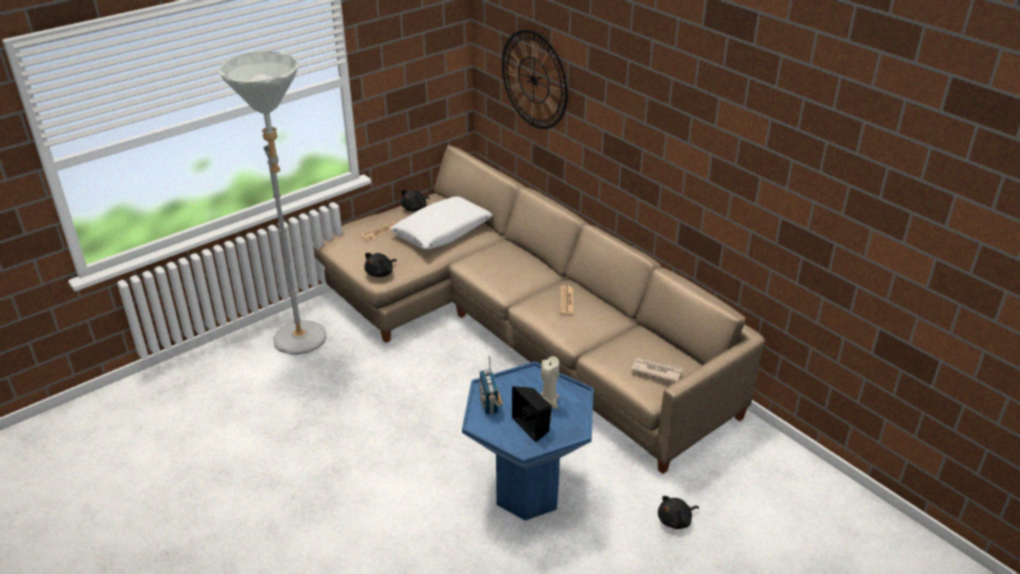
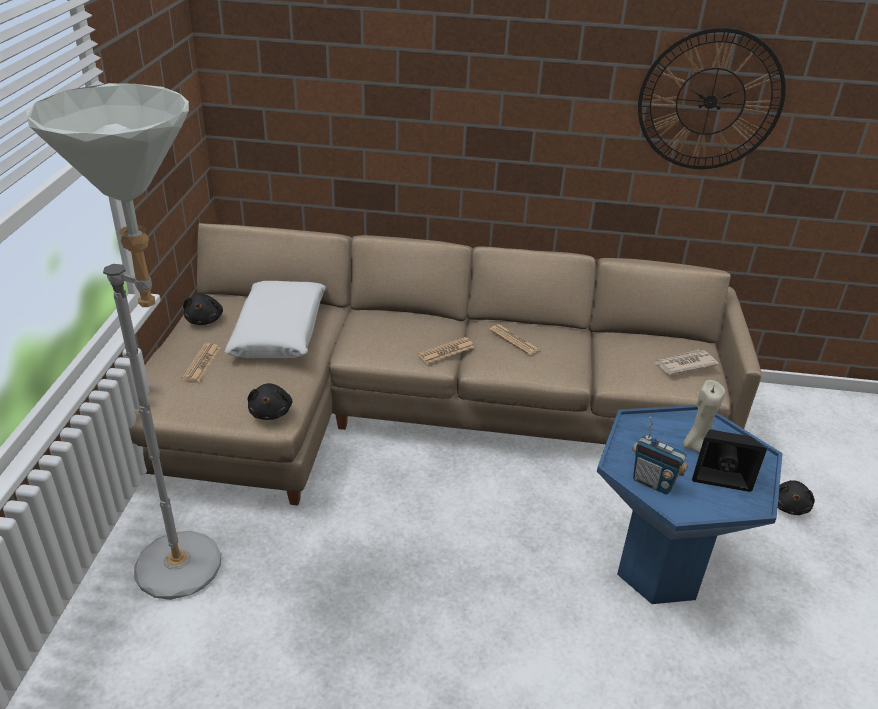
camera: 45 degrees left, 0 degrees up
wall clock [502,30,568,129] -> wall clock moved to [638,28,786,169]
none -> newspaper [418,337,474,364]

